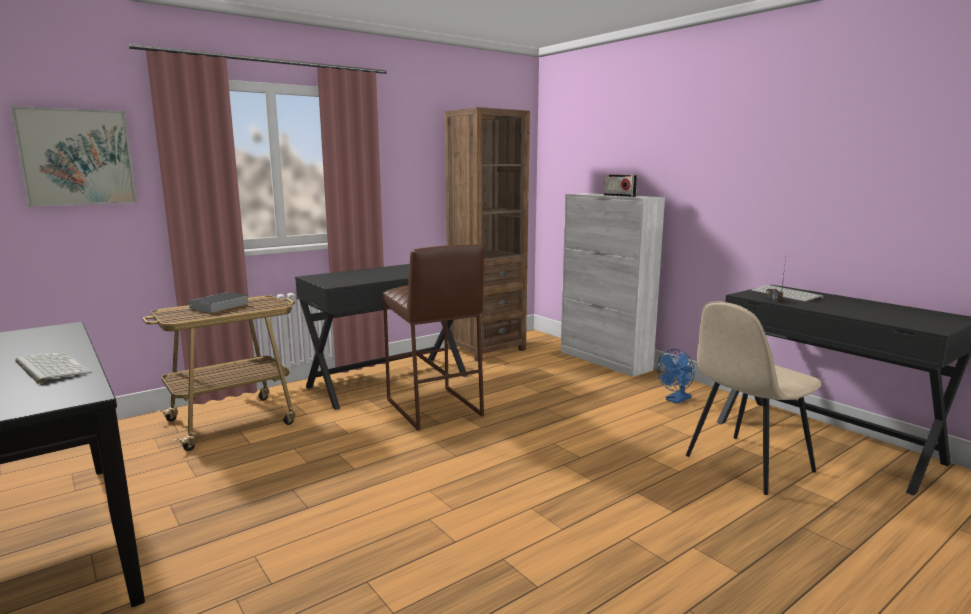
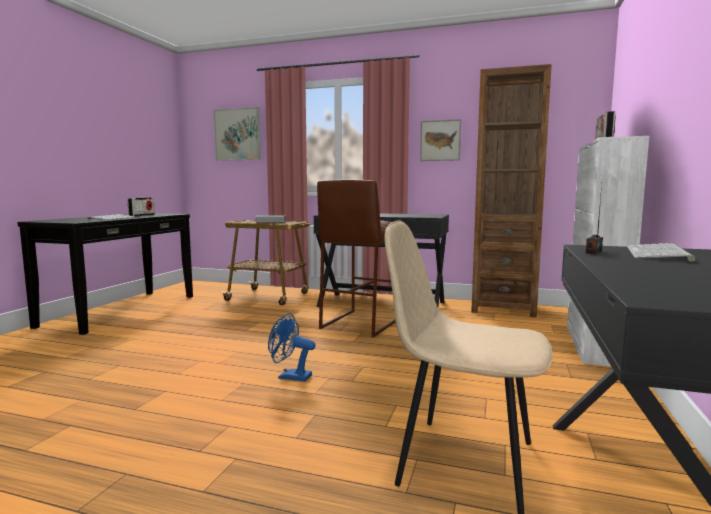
camera: 55 degrees right, 5 degrees down
blue fan [657,349,695,404] -> blue fan moved to [268,313,316,382]
none -> radio [128,198,155,216]
none -> picture [420,119,461,161]

